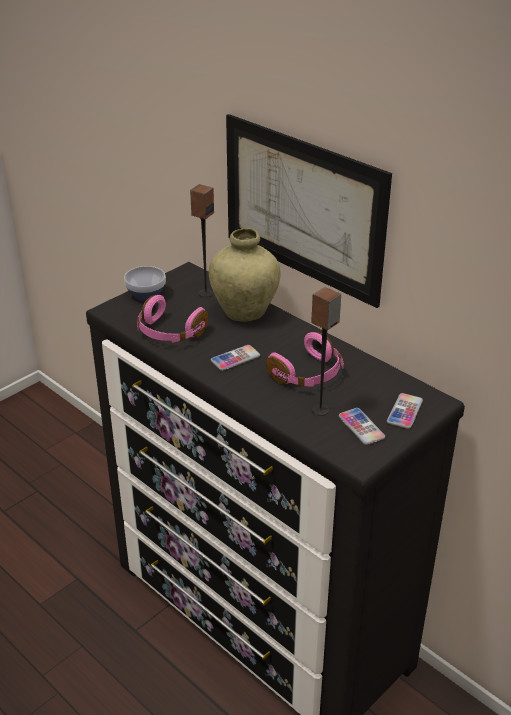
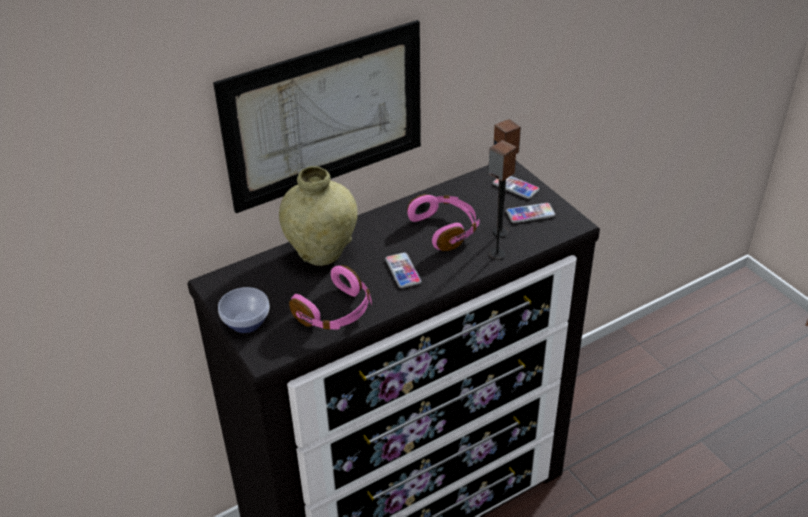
camera: 75 degrees left, 5 degrees up
speaker [190,184,214,297] -> speaker moved to [488,140,517,260]

